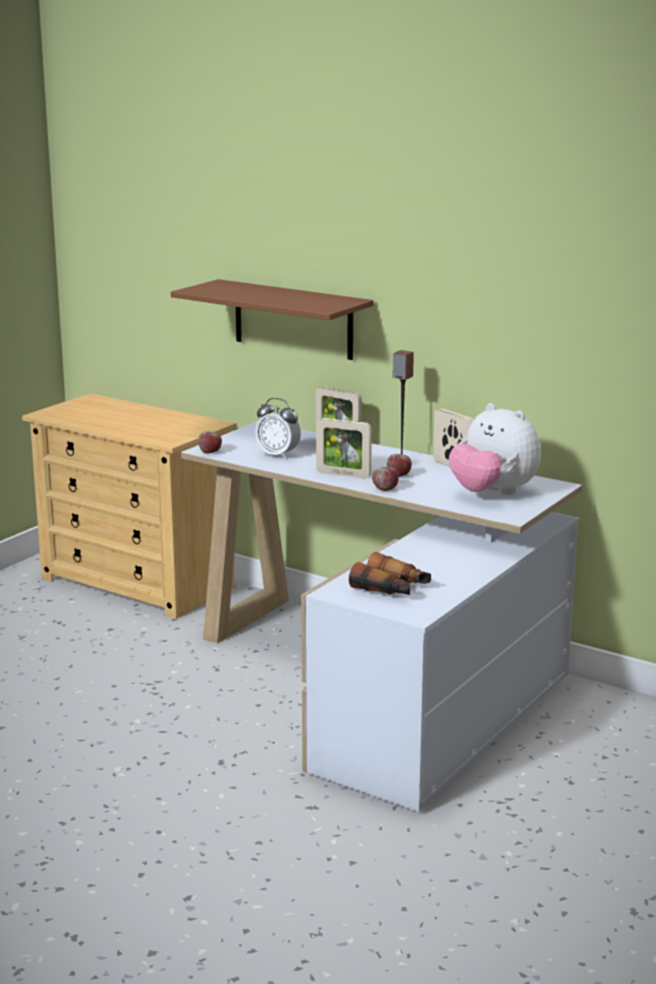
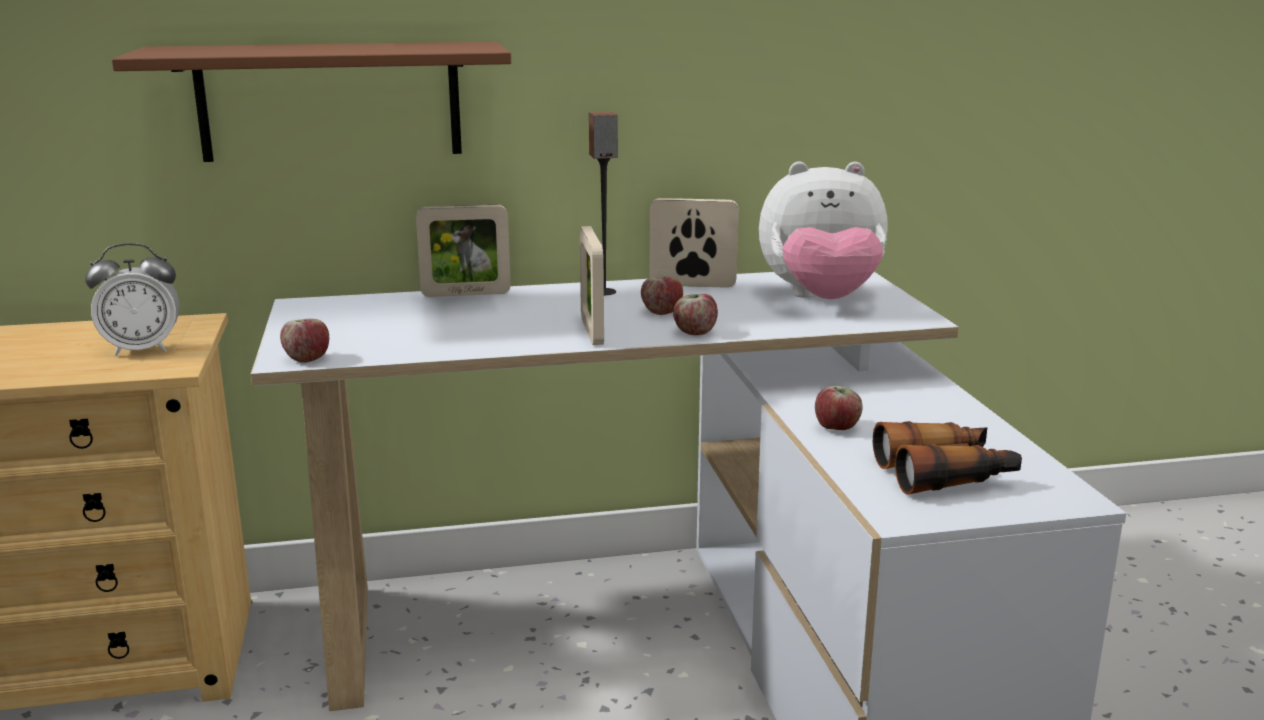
camera: 45 degrees left, 0 degrees up
alarm clock [255,398,301,459] -> alarm clock moved to [85,243,179,356]
picture frame [316,418,372,478] -> picture frame turned 105 degrees clockwise [580,226,604,345]
none -> apple [815,386,863,430]

